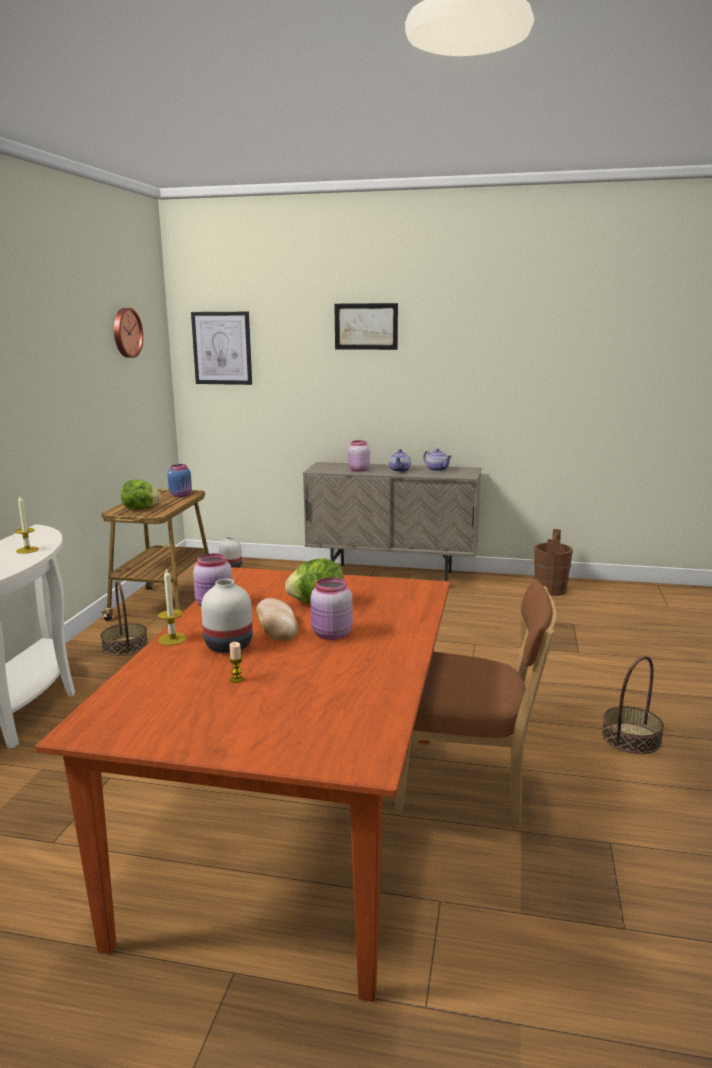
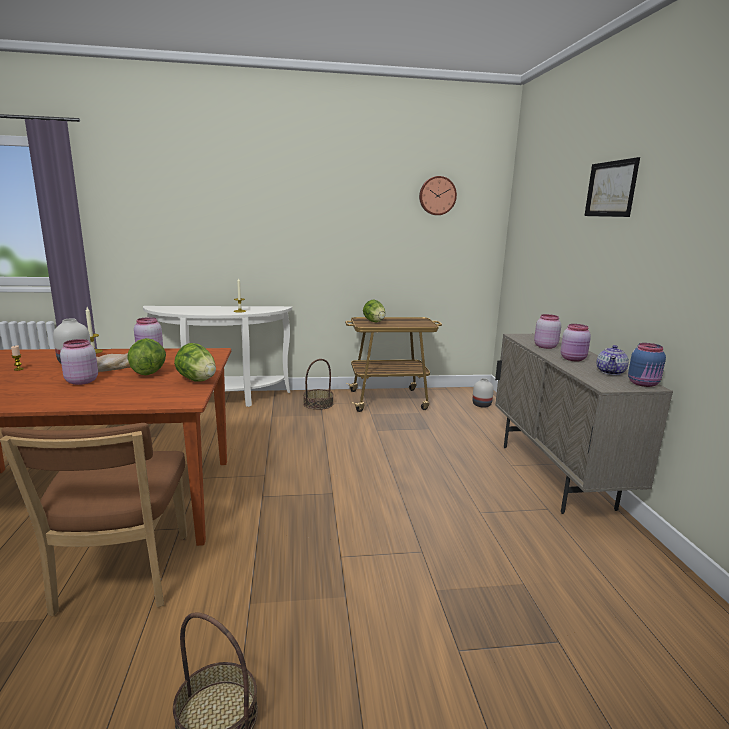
camera: 70 degrees right, 0 degrees up
blue jar [168,464,192,497] -> blue jar moved to [628,343,666,387]
picture [191,312,252,385] -> none
teapot [389,449,411,472] -> pink jar [561,324,591,361]
brown bucket [534,529,573,596] -> none
none -> lettuce [174,343,216,381]

